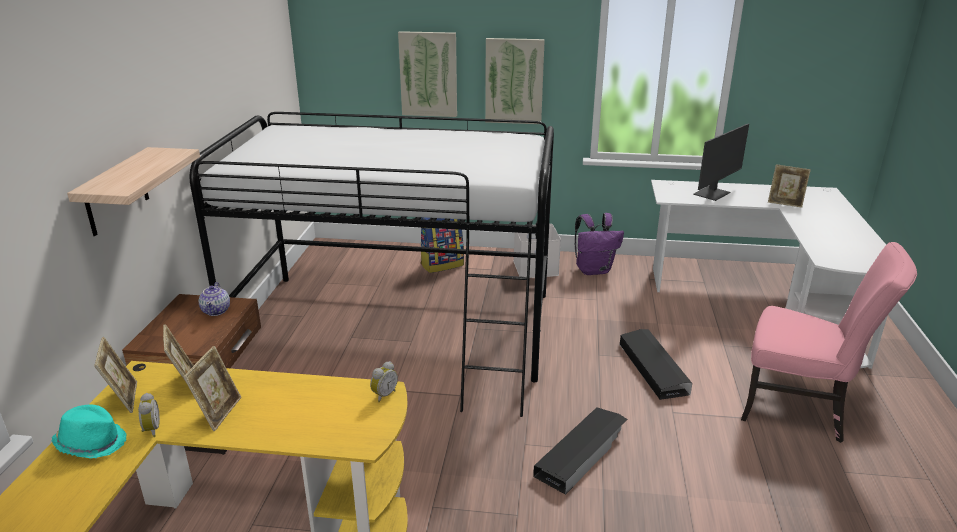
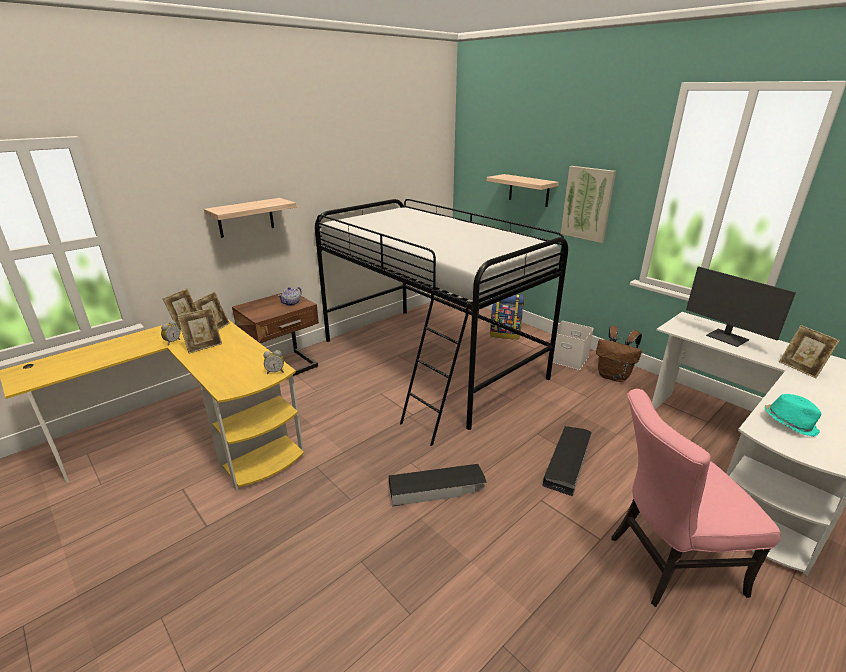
camera: 40 degrees right, 0 degrees up
turquoise hat [51,405,126,459] -> turquoise hat moved to [764,394,821,437]
picture [398,31,457,117] -> shelf [487,174,559,207]
purple backpack [575,213,624,275] -> brown backpack [596,326,642,382]
monitor [693,124,749,201] -> monitor turned 60 degrees clockwise [686,266,796,347]
pink chair [741,242,917,443] -> pink chair turned 105 degrees clockwise [611,389,781,607]

